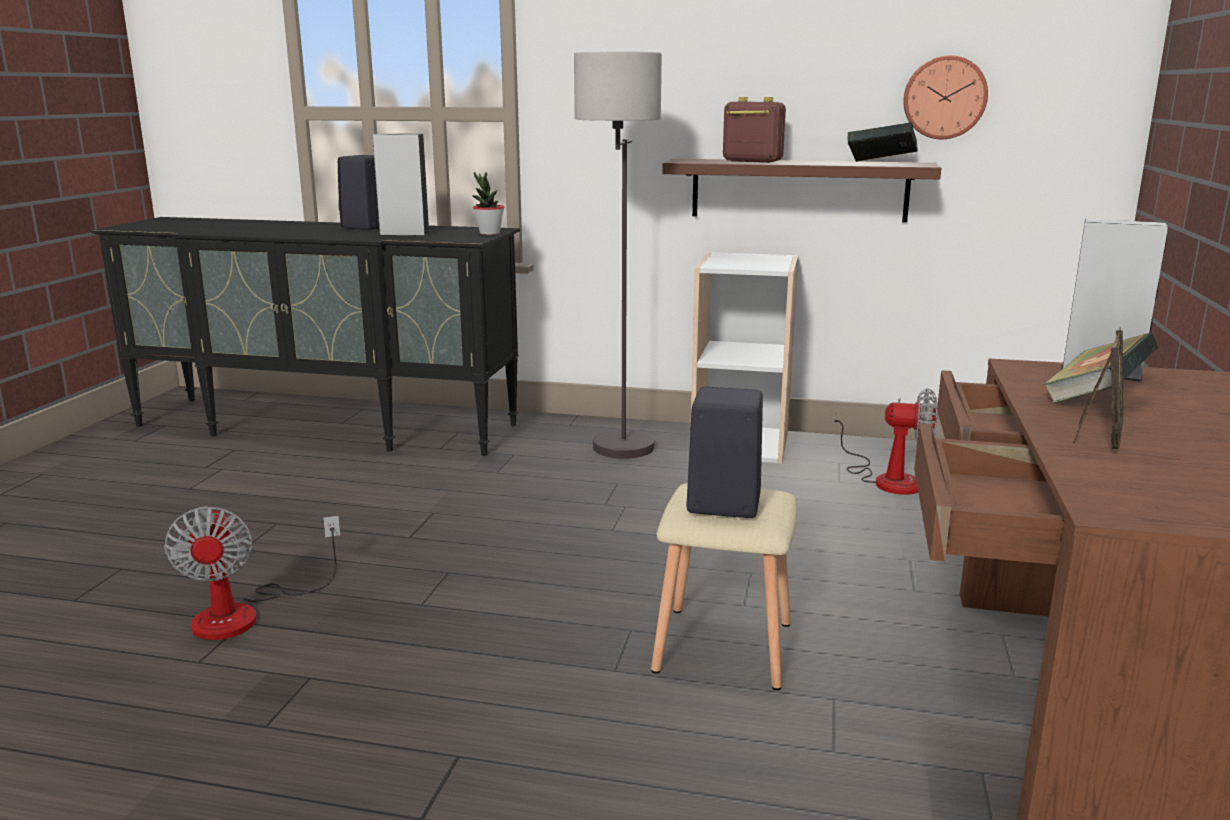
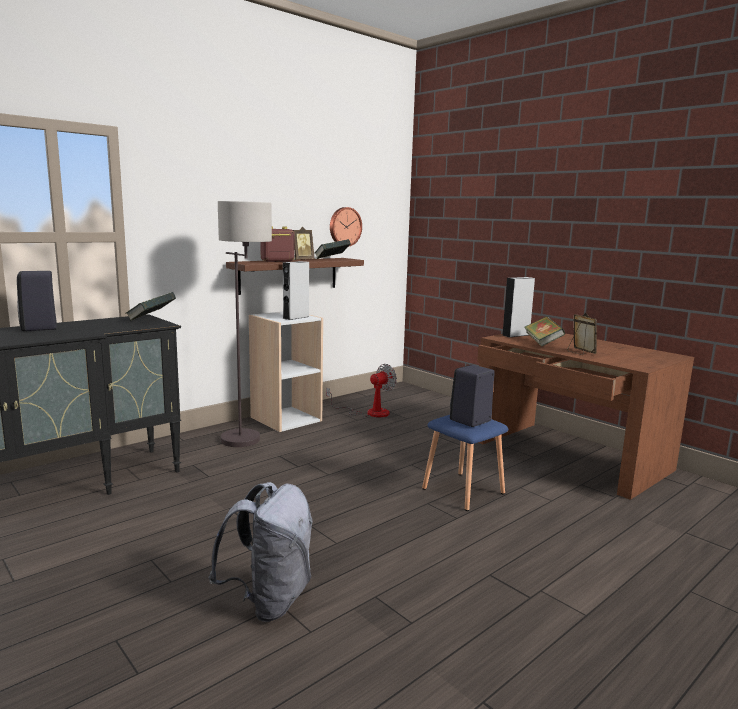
camera: 55 degrees left, 5 degrees down
fan [164,506,341,640] -> grey backpack [209,482,312,622]
grey speaker [372,133,430,236] -> grey speaker moved to [283,261,309,320]
potted plant [473,172,504,235] -> book [126,292,176,321]
beige stool [651,483,797,690] -> blue stool [422,415,508,511]
none -> picture frame [293,227,314,260]

